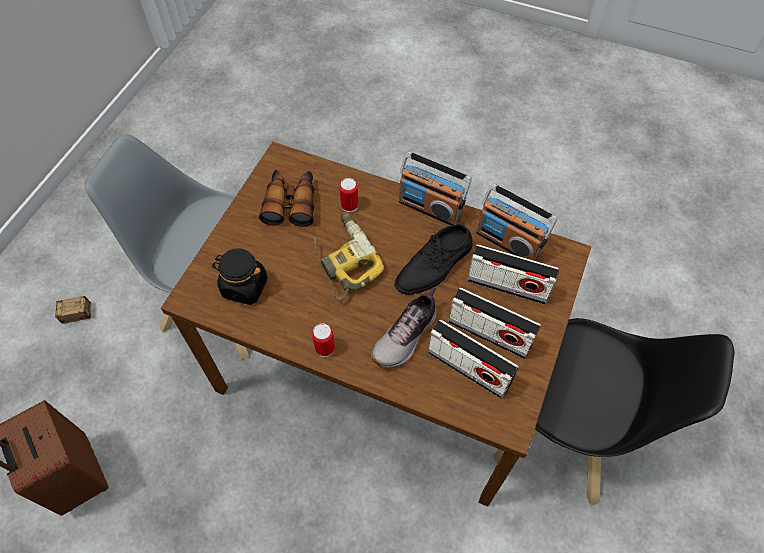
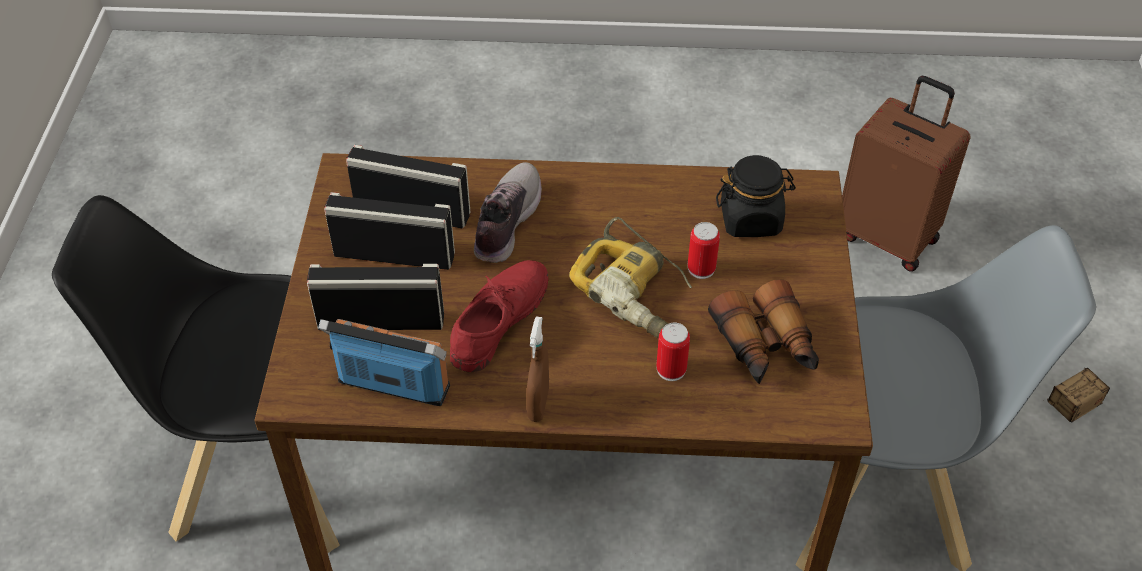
camera: 160 degrees right, 10 degrees down
can [312,323,335,357] -> can moved to [688,222,720,279]
black shoe [395,224,473,295] -> red shoe [450,260,548,372]
radio [399,151,472,226] -> brown spray bottle [526,317,549,422]

